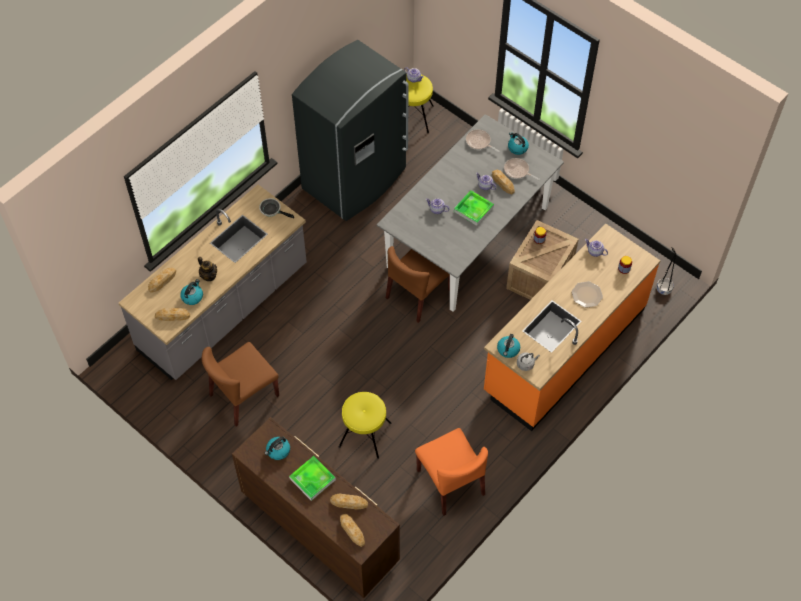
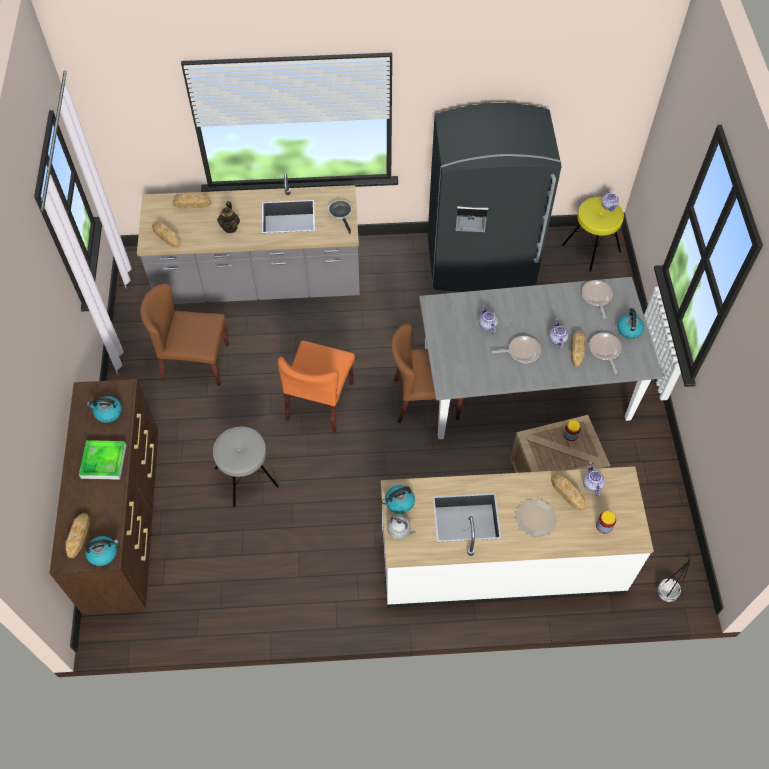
camera: 45 degrees right, 0 degrees up
kettle [180,279,203,305] -> kettle moved to [85,536,119,566]
bread [330,494,368,510] -> bread moved to [551,474,586,511]
yellow stool [339,392,391,459] -> grey stool [213,427,279,508]
orange chair [415,428,488,516] -> orange chair moved to [278,341,355,433]
tray [454,190,494,226] -> frying pan [492,336,541,363]
orange counter [484,224,660,431] -> white counter [381,466,654,608]

